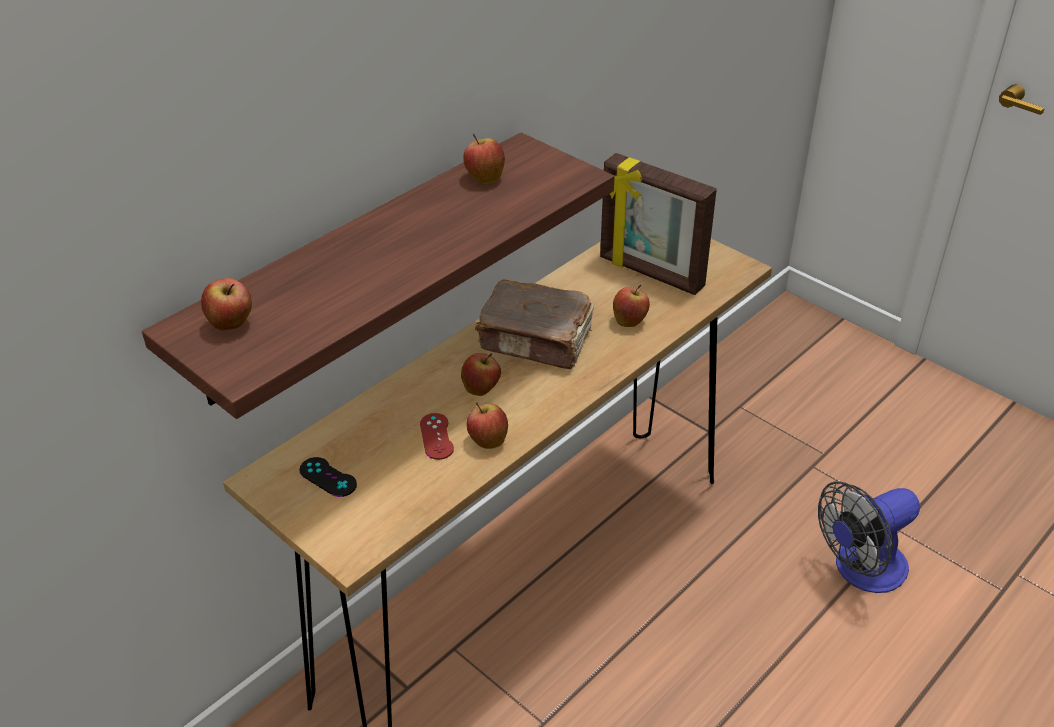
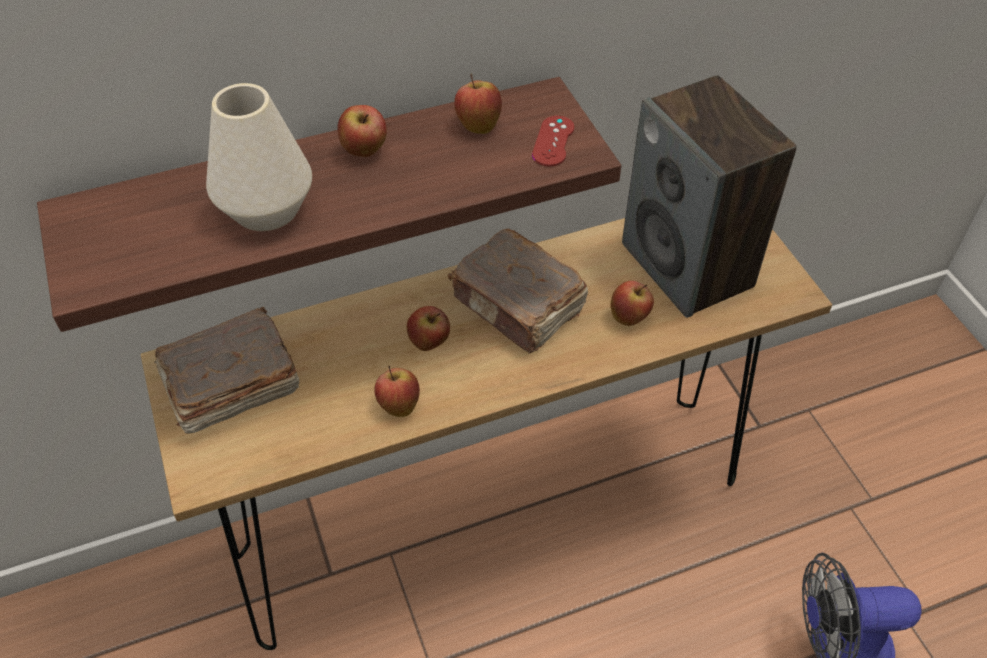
camera: 25 degrees right, 10 degrees up
apple [201,278,252,330] -> apple moved to [337,105,387,157]
black game controller [299,457,357,497] -> brown book [154,307,299,434]
red game controller [420,413,454,460] -> red game controller moved to [532,116,574,167]
picture frame [600,153,717,295] -> speaker [622,75,797,318]
none -> white vase [206,83,312,231]

